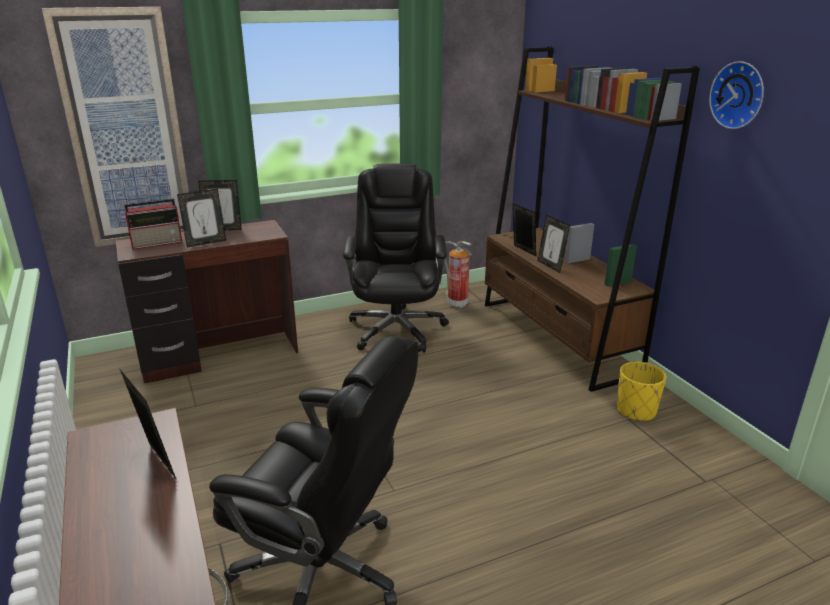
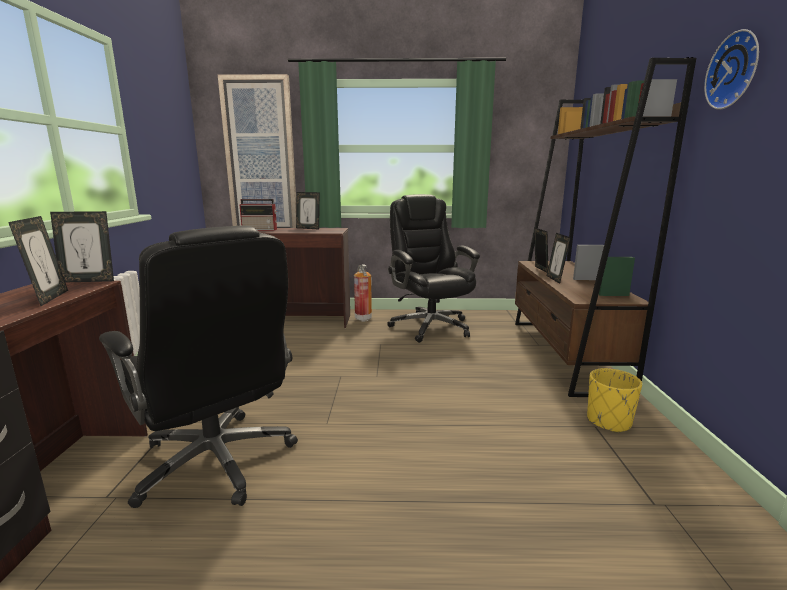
camera: 25 degrees right, 10 degrees down
picture frame [177,188,226,247] -> picture frame moved to [50,211,114,282]
black office chair [343,163,449,353] -> black office chair turned 45 degrees counterclockwise [387,194,480,343]
fire extinguisher [444,241,472,308] -> fire extinguisher moved to [354,264,372,322]

